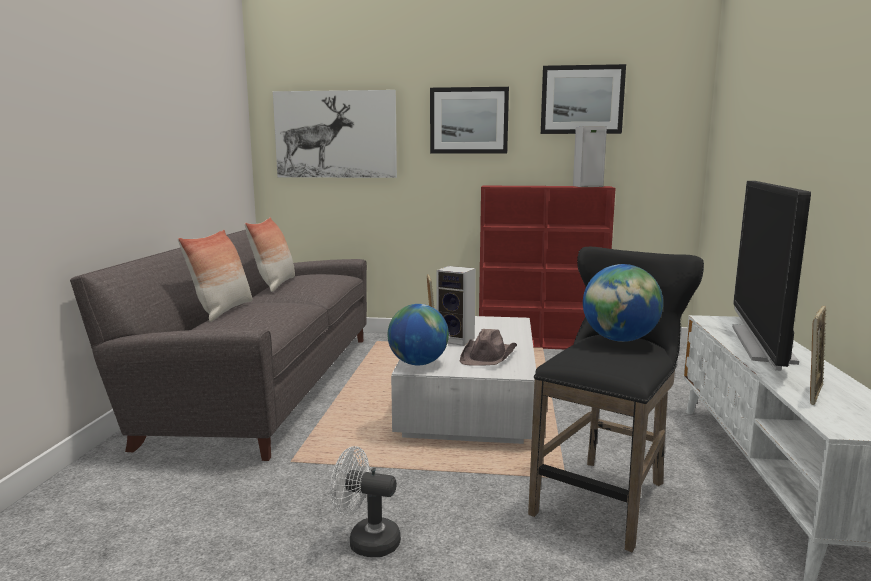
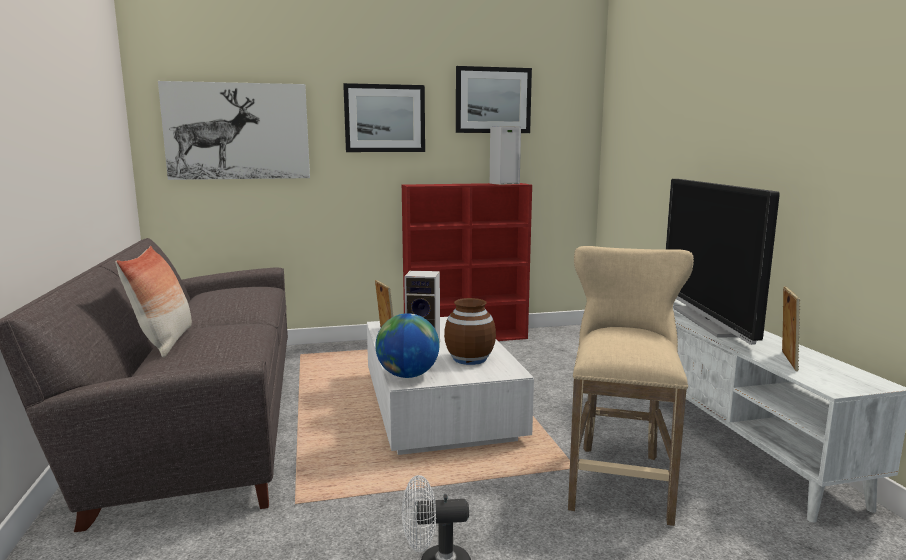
camera: 20 degrees left, 0 degrees up
pillow [245,217,295,292] -> none
brown hat [459,329,517,366] -> brown vase [444,298,496,365]
black stool [528,247,704,552] -> beige stool [568,246,694,526]
globe [583,264,663,342] -> none

